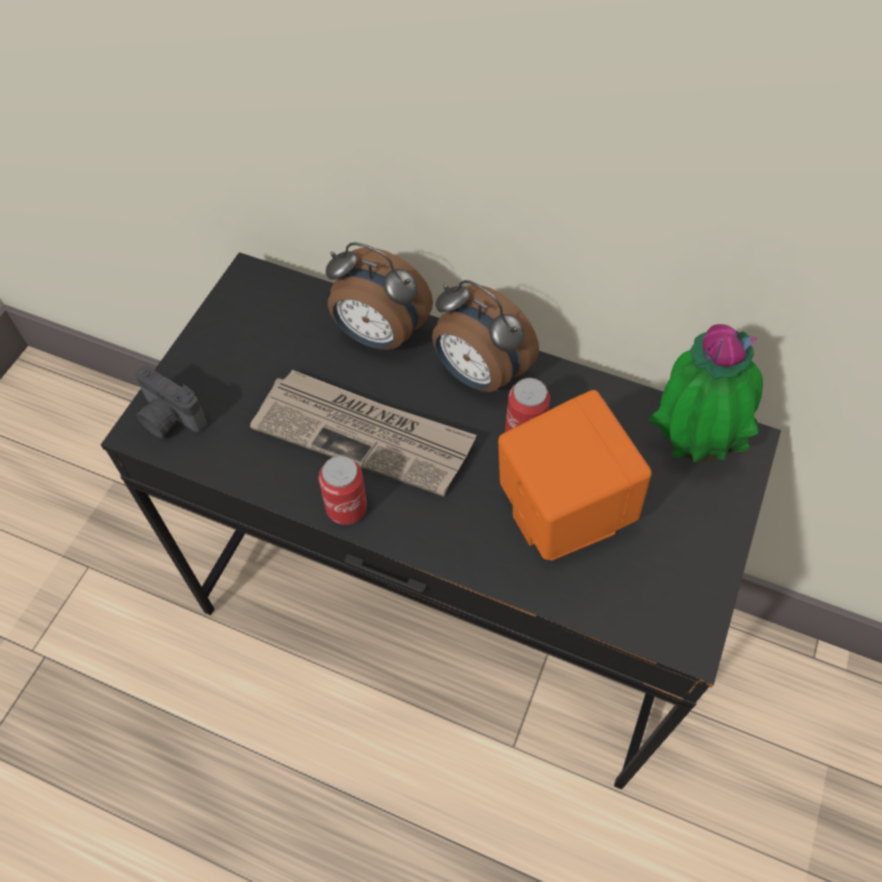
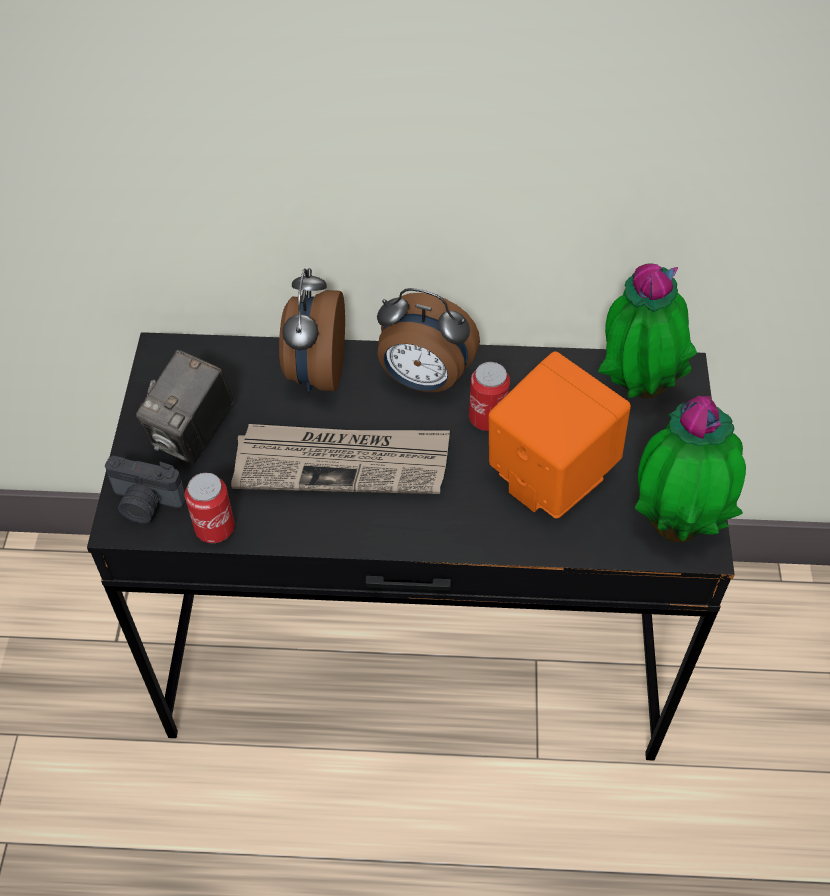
camera: 20 degrees left, 5 degrees down
can [319,456,367,525] -> can moved to [185,473,235,543]
alarm clock [326,242,433,350] -> alarm clock turned 90 degrees clockwise [279,268,345,393]
none -> camera [136,350,233,464]
none -> potted plant [635,396,746,542]

